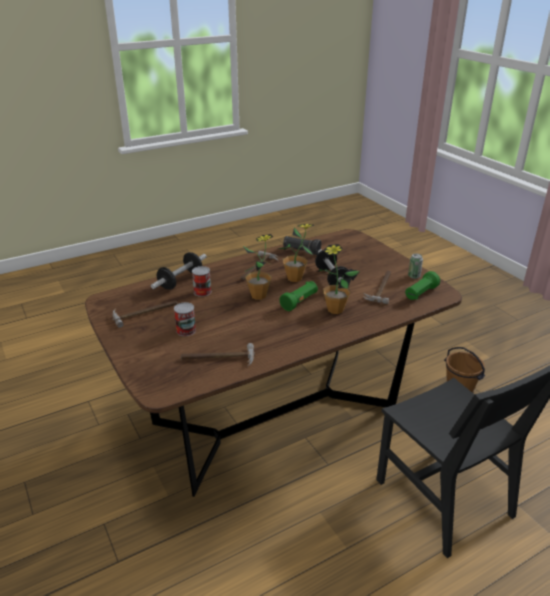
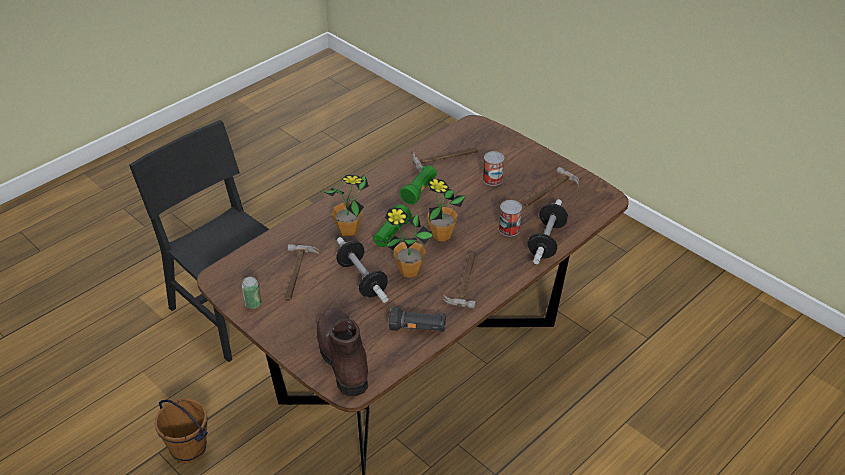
camera: 165 degrees right, 10 degrees up
green flashlight [405,271,440,300] -> green flashlight moved to [400,165,437,205]
none -> brown boot [317,308,368,396]

